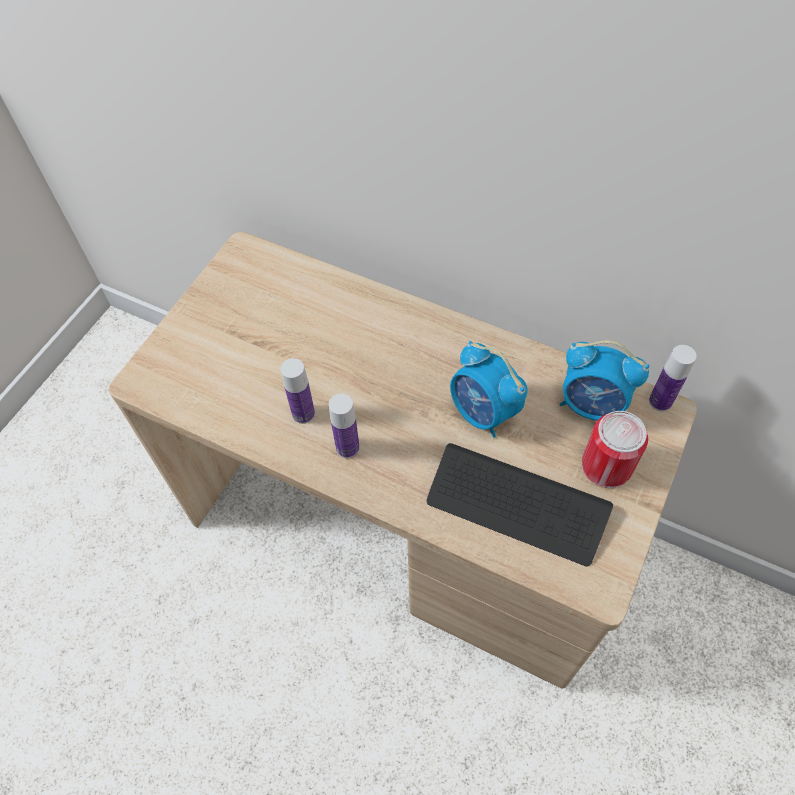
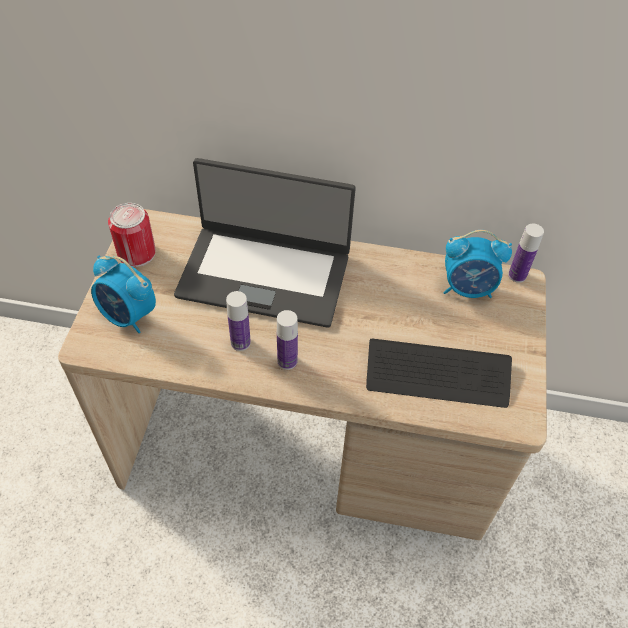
camera: 20 degrees left, 5 degrees down
alarm clock [450,341,528,438] -> alarm clock moved to [91,256,156,333]
can [582,411,648,488] -> can moved to [108,203,156,267]
none -> laptop [174,158,356,328]

